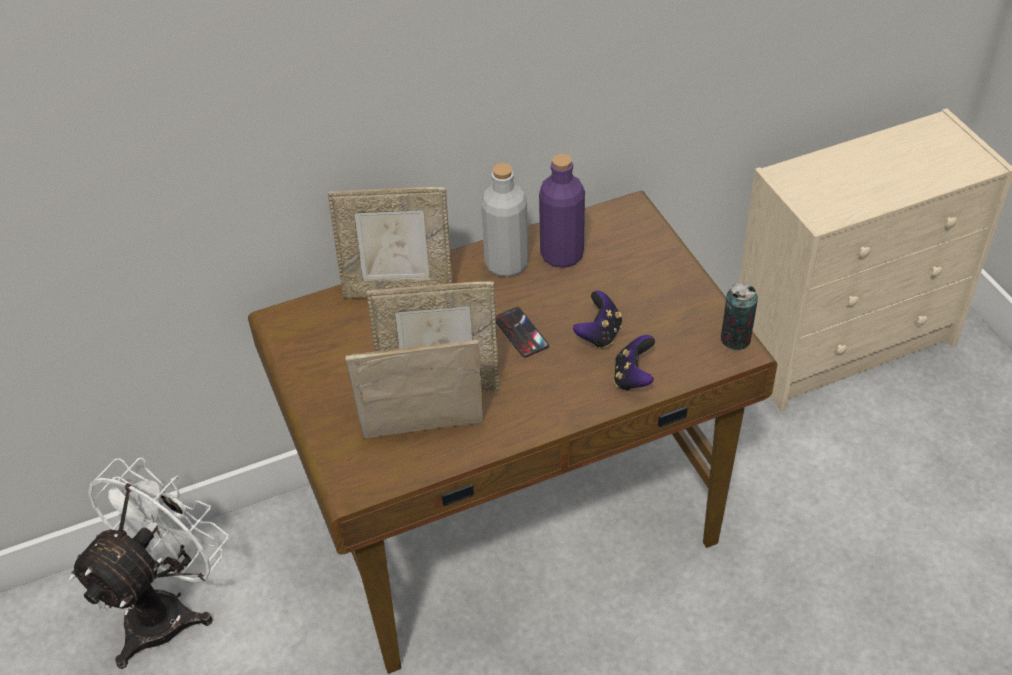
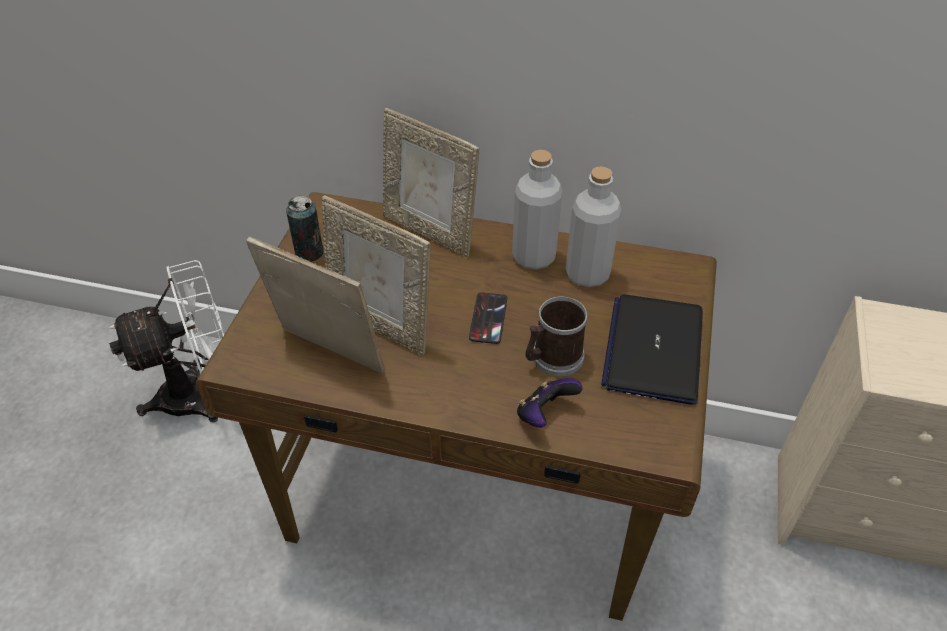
camera: 35 degrees right, 0 degrees up
purple bottle [539,154,585,268] -> grey bottle [565,166,621,287]
game controller [573,291,622,349] -> mug [525,296,588,376]
can [721,283,758,350] -> can moved to [286,196,323,262]
none -> laptop [601,295,703,405]

